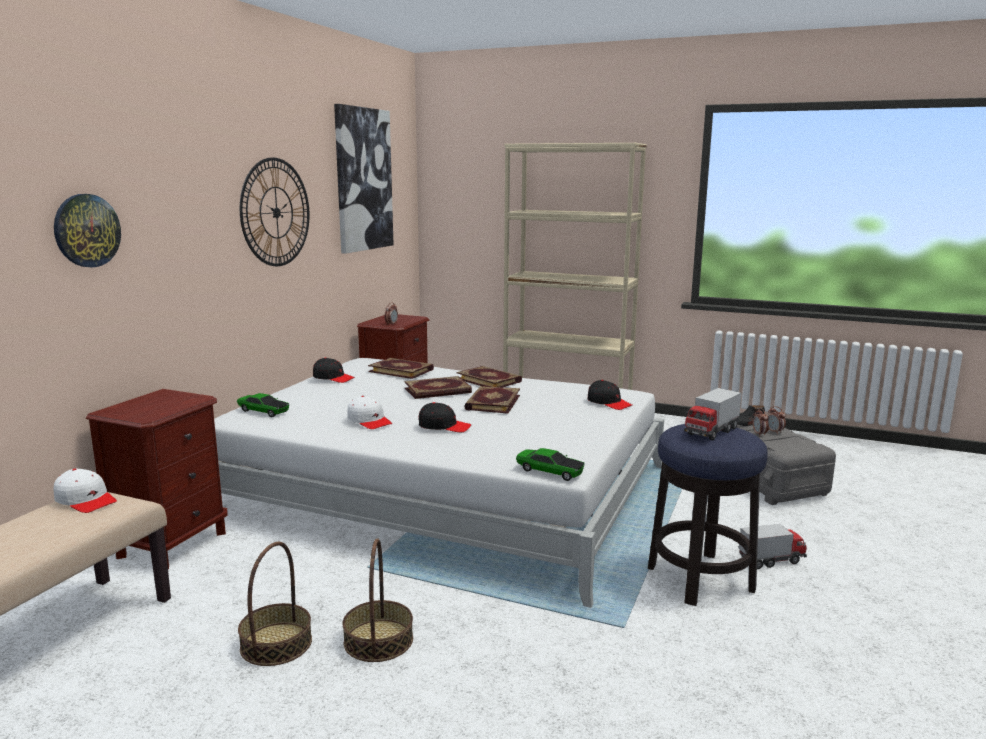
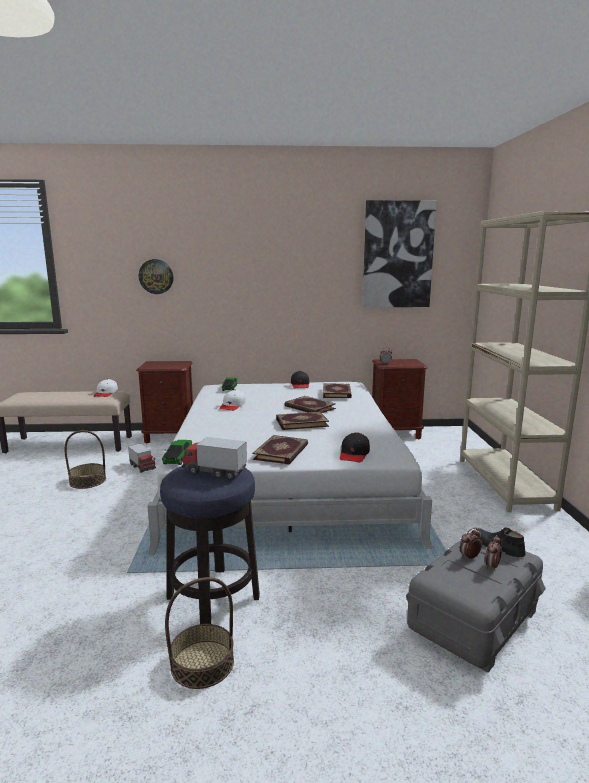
camera: 65 degrees right, 0 degrees up
wall clock [240,158,310,266] -> none
basket [343,538,413,662] -> basket moved to [165,577,234,689]
black cap [419,402,471,432] -> none
book [456,366,522,387] -> book moved to [253,435,308,465]
toy truck [739,524,807,569] -> toy truck moved to [128,443,156,473]

